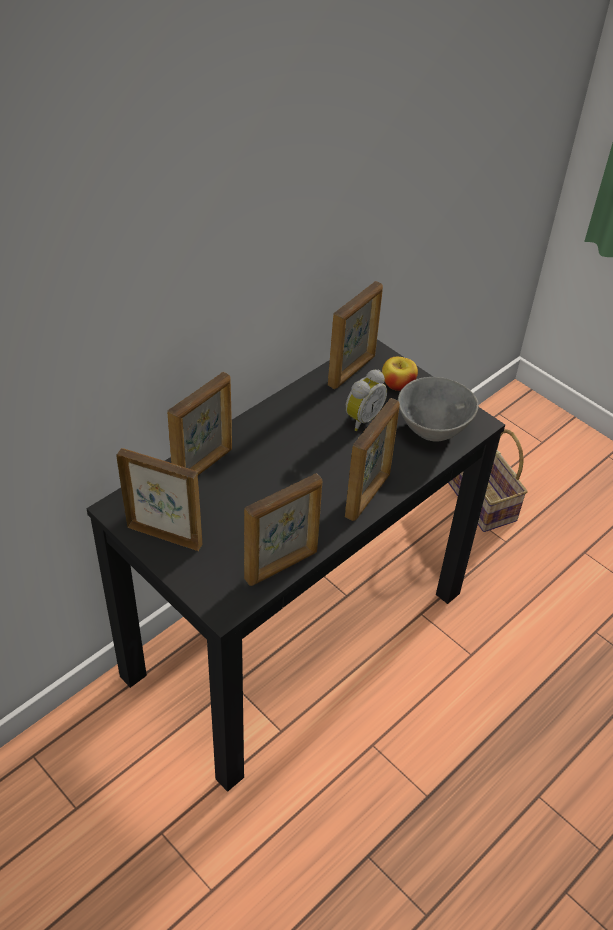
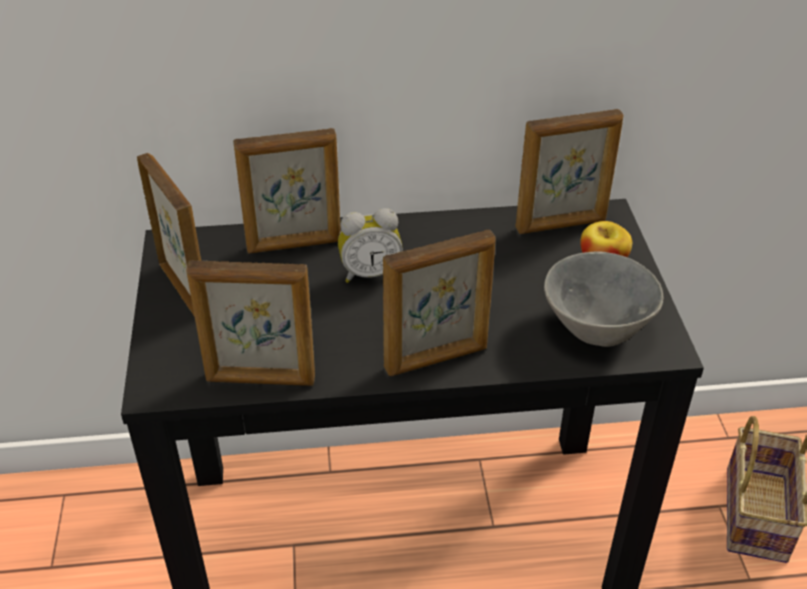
camera: 40 degrees right, 5 degrees down
alarm clock [345,369,387,431] -> alarm clock moved to [338,208,403,283]

